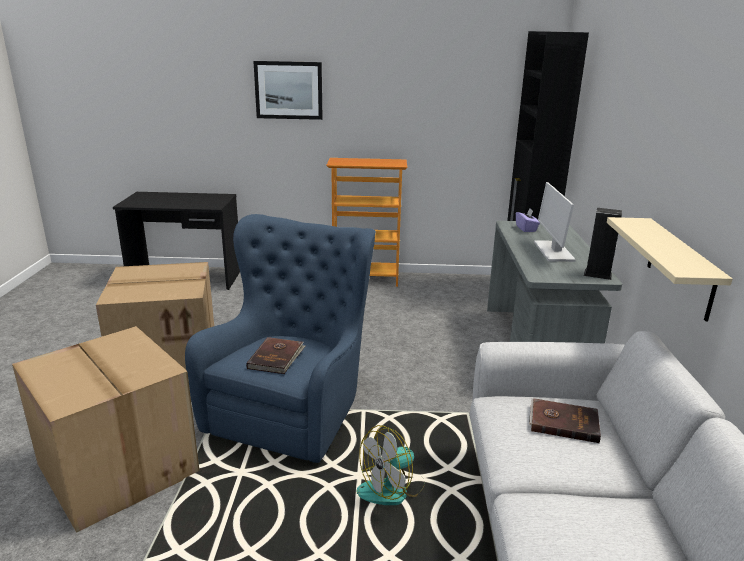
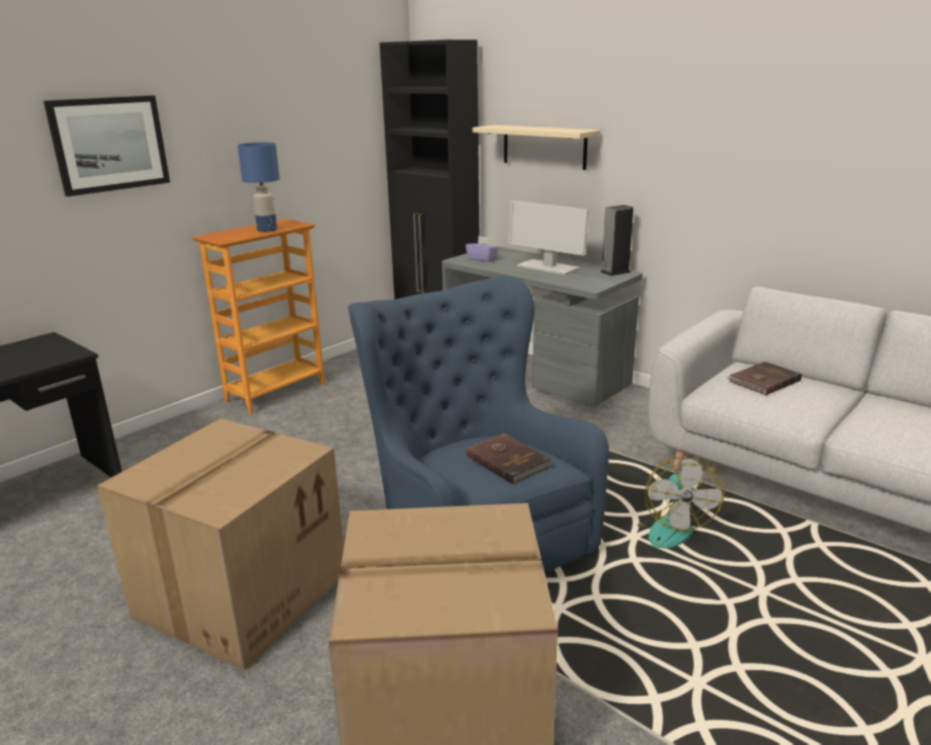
camera: 50 degrees left, 0 degrees up
beige shelf [607,217,733,322] -> beige shelf moved to [473,125,601,170]
none -> blue table lamp [238,142,280,232]

